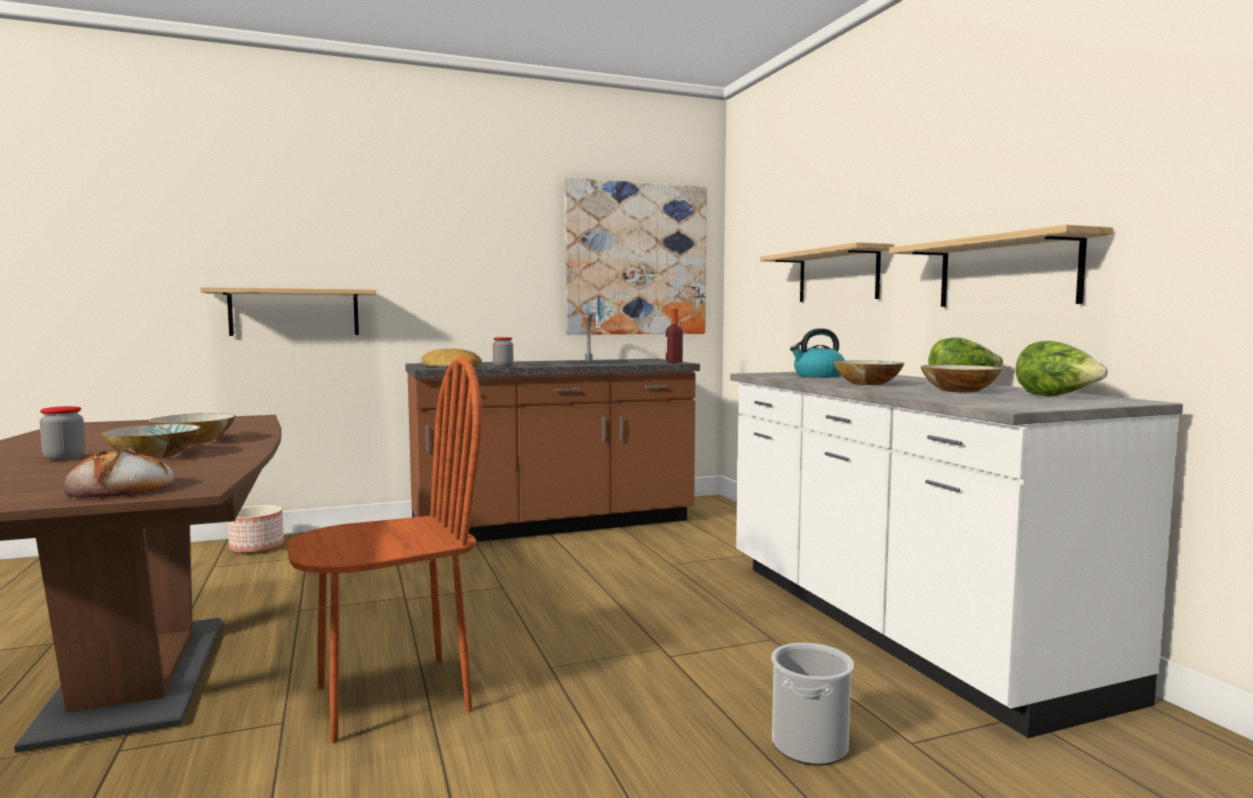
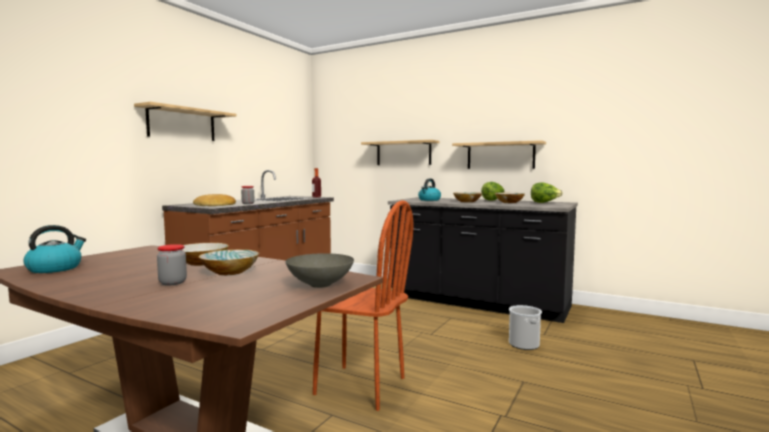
camera: 40 degrees left, 0 degrees up
bread [63,447,174,498] -> grey bowl [285,253,354,288]
shelf [200,287,376,336] -> shelf moved to [134,102,237,141]
planter [227,505,284,554] -> none
brown chair [286,357,482,743] -> brown chair turned 90 degrees clockwise [313,200,413,411]
picture [564,177,707,335] -> none
white counter [730,372,1183,738] -> black counter [388,197,578,323]
none -> kettle [23,225,86,273]

